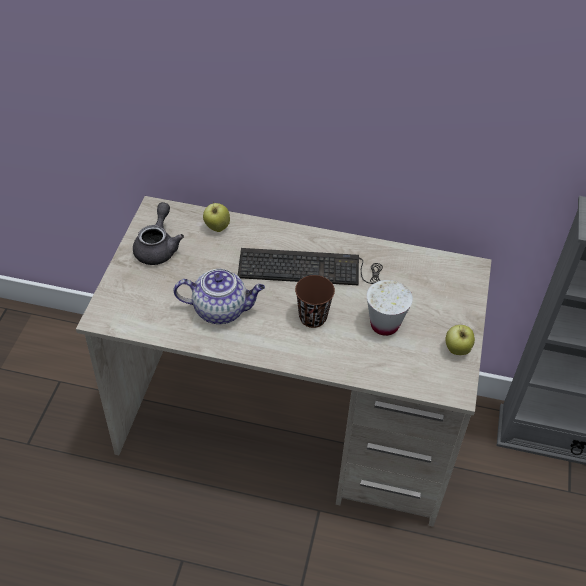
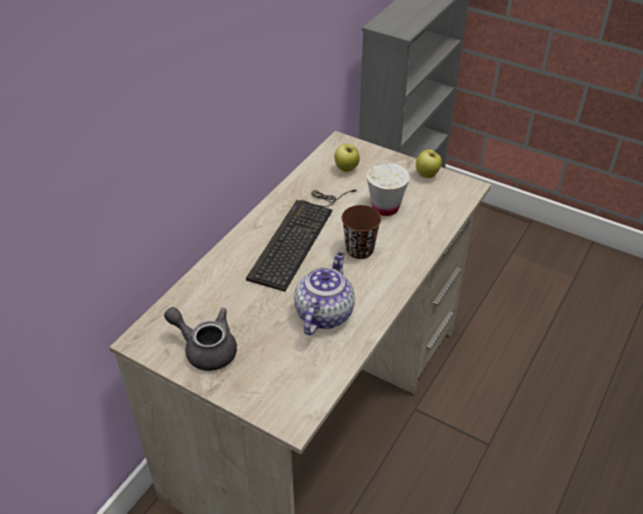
camera: 70 degrees left, 5 degrees down
apple [203,202,230,232] -> apple moved to [334,144,360,172]

